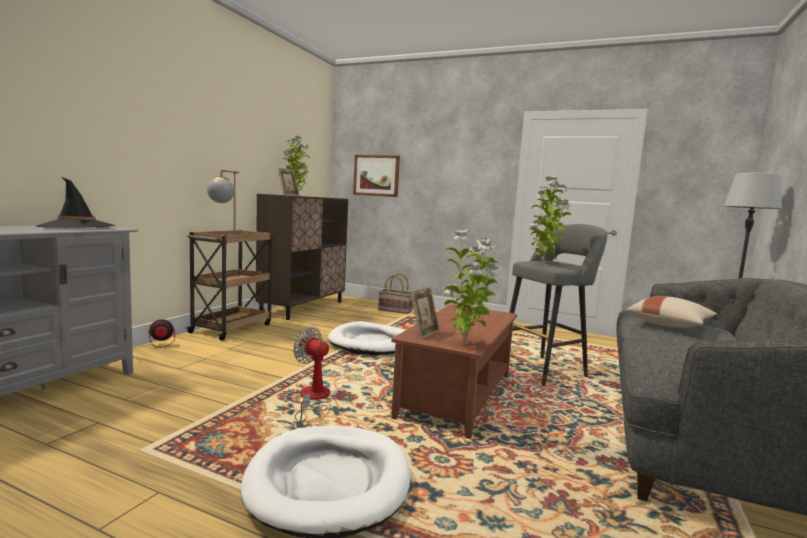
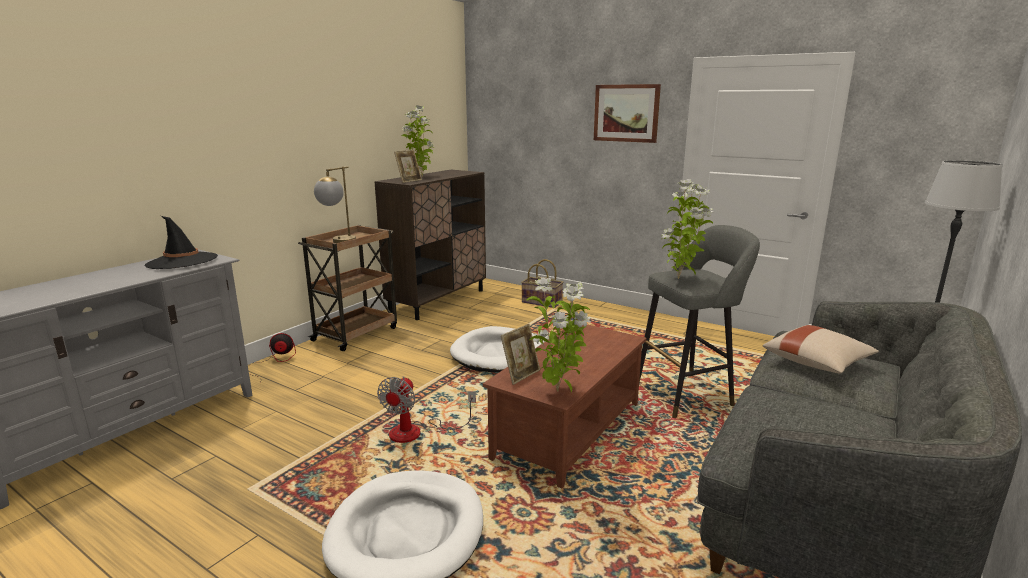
camera: 10 degrees right, 10 degrees up
fan [293,327,331,423] -> fan turned 120 degrees counterclockwise [377,376,476,443]
picture [353,155,400,197] -> picture moved to [594,84,661,143]

